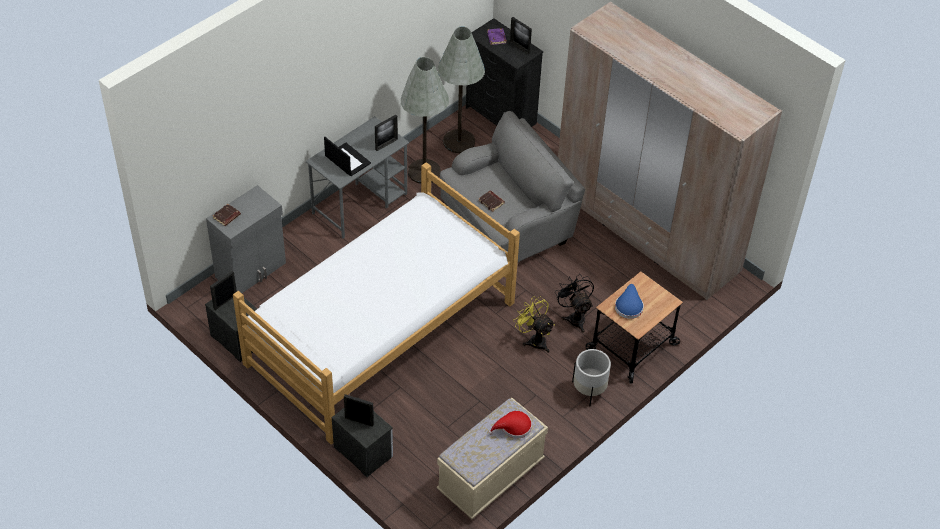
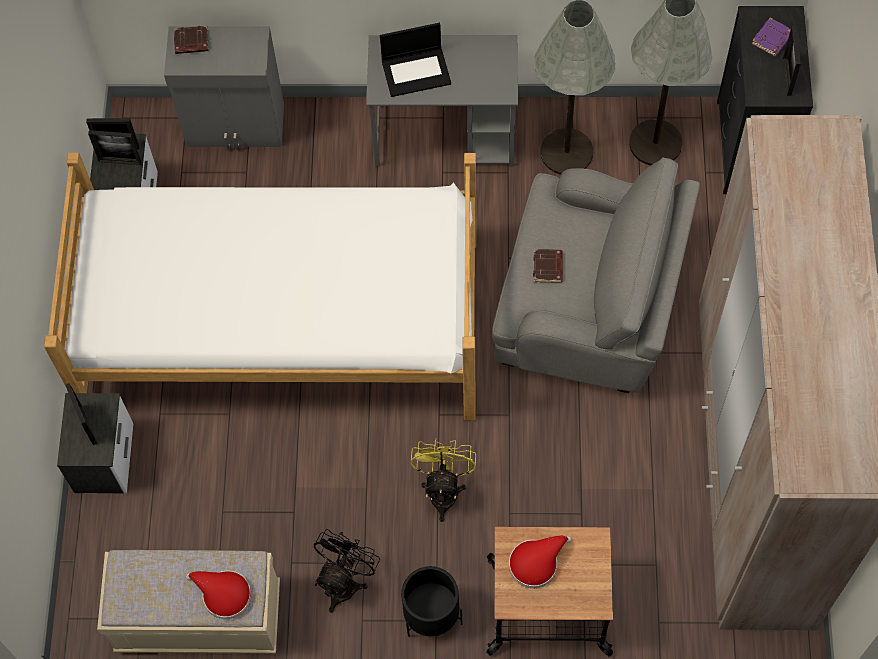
camera: 50 degrees right, 15 degrees up
laptop [324,137,371,176] -> laptop turned 75 degrees clockwise [380,23,451,97]
picture frame [375,115,398,151] -> picture frame moved to [88,130,141,165]
black fan [555,274,594,333] -> black fan moved to [314,529,380,613]
white planter [572,349,611,406] -> black planter [401,566,462,637]
blue hat [615,284,644,319] -> red hat [509,536,571,588]

